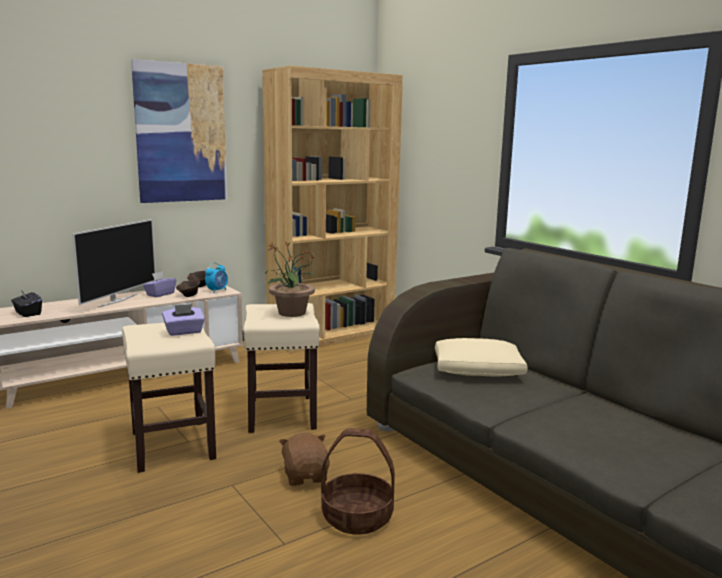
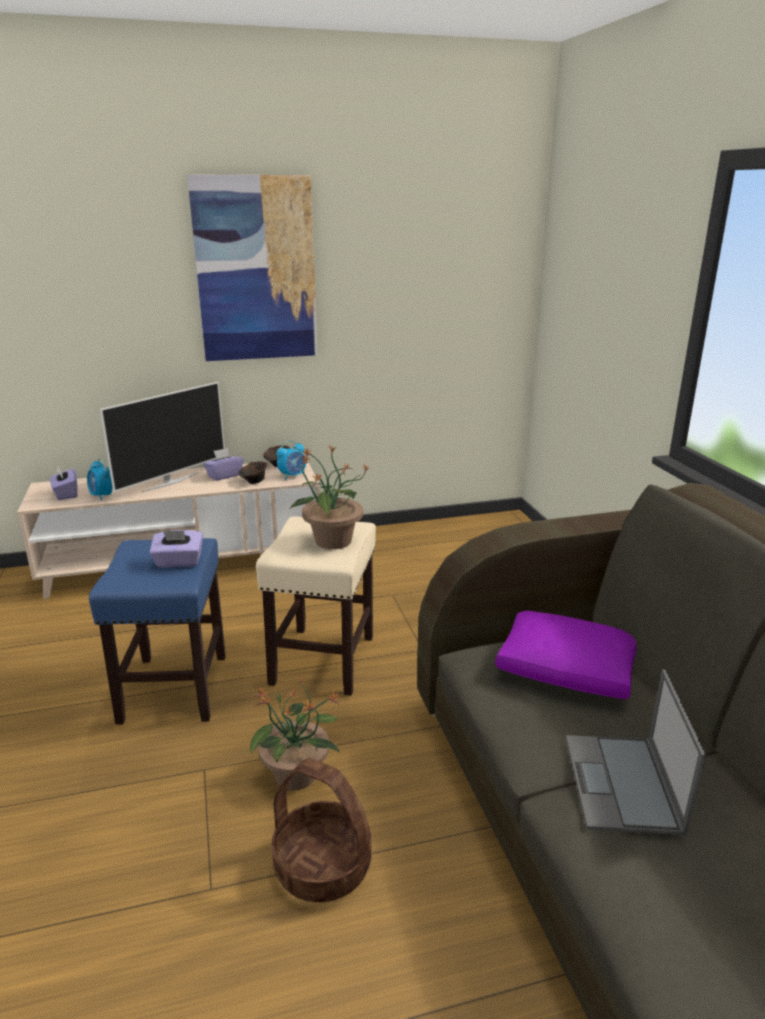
camera: 20 degrees right, 10 degrees up
black tissue box [11,289,42,317] -> purple tissue box [50,465,78,500]
beige stool [122,323,216,473] -> blue stool [89,538,226,725]
brown bookcase [262,66,403,353] -> none
brown plush toy [279,433,330,486] -> potted plant [250,677,340,791]
beige pillow [435,338,528,377] -> purple pillow [495,611,637,699]
none -> alarm clock [87,458,113,501]
none -> laptop [566,669,706,835]

